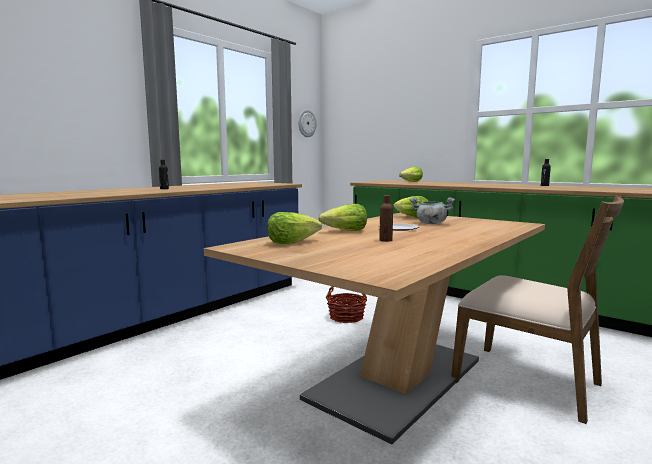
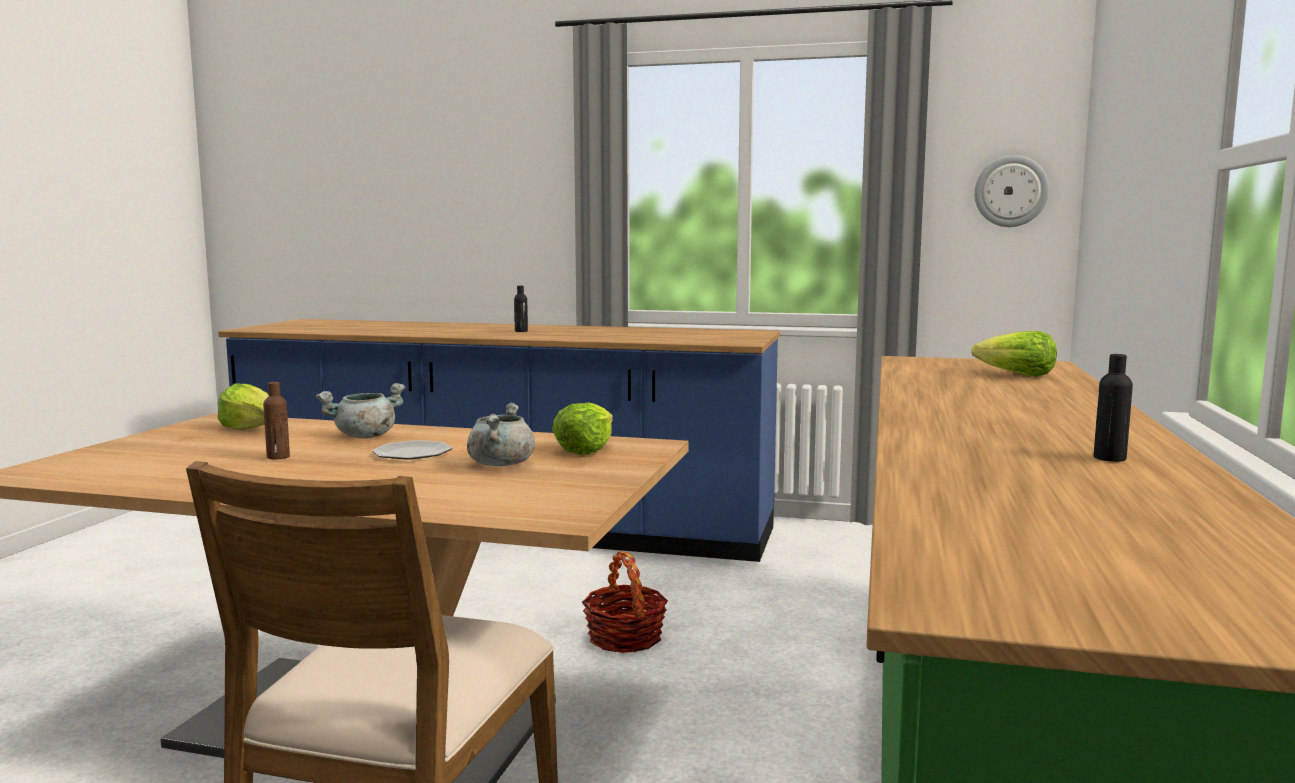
camera: 65 degrees right, 0 degrees up
lettuce [318,204,367,231] -> grey cooking pot [316,383,405,438]

